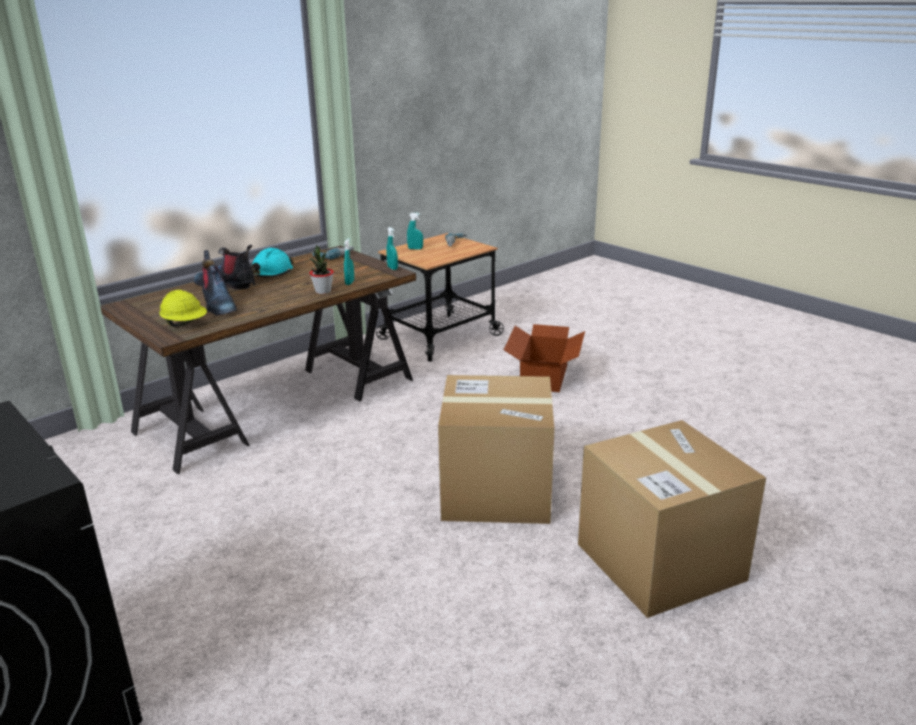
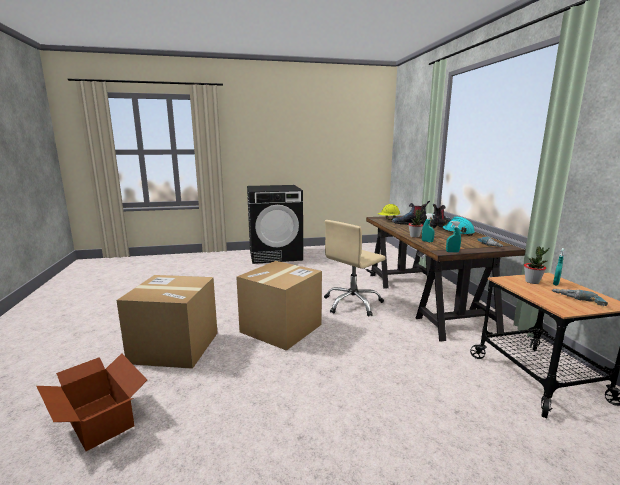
camera: 120 degrees right, 10 degrees down
cardboard box [504,324,585,392] -> cardboard box moved to [36,353,147,451]
none -> beige office chair [324,220,386,317]
none -> potted plant [524,247,549,284]

